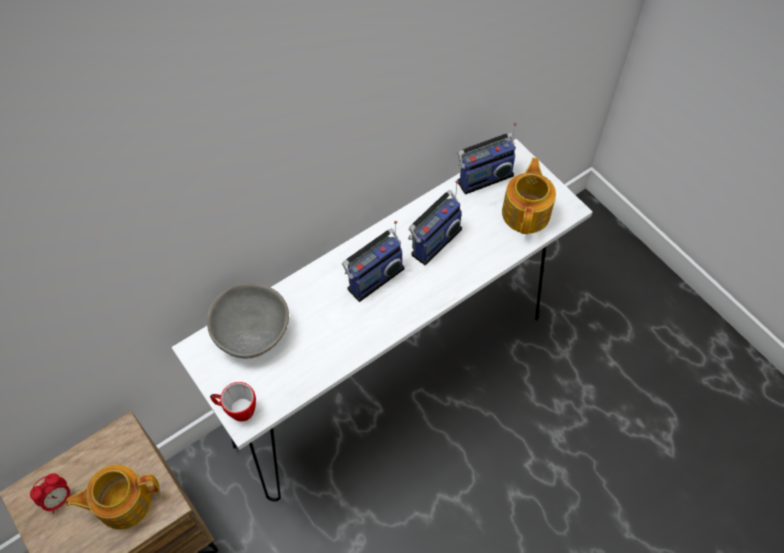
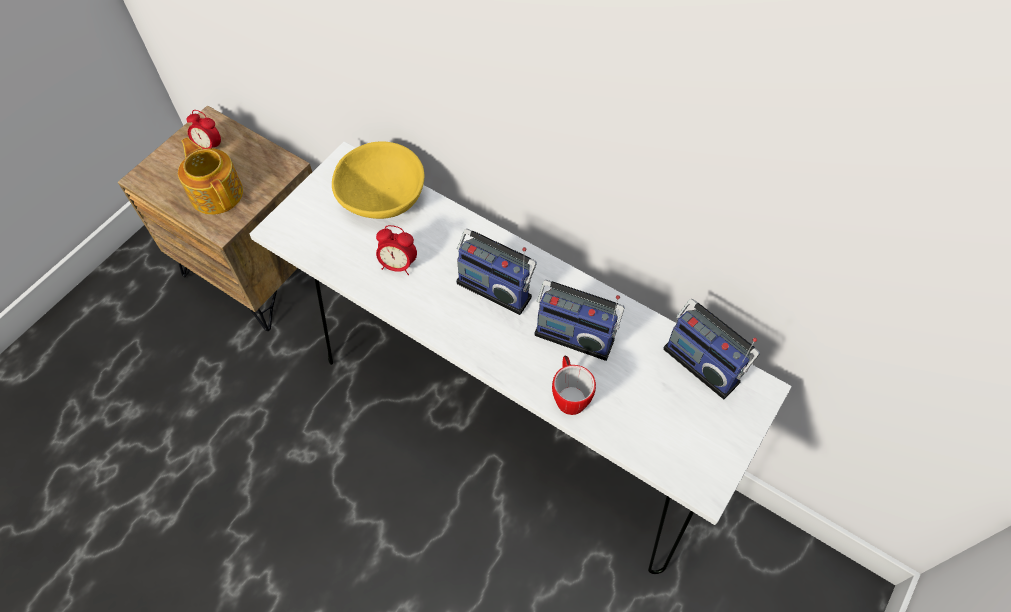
camera: 70 degrees right, 0 degrees up
grey bowl [207,283,289,359] -> yellow bowl [332,141,425,219]
mug [210,382,256,422] -> mug moved to [552,356,596,415]
teapot [502,158,556,234] -> none
none -> alarm clock [376,225,417,275]

